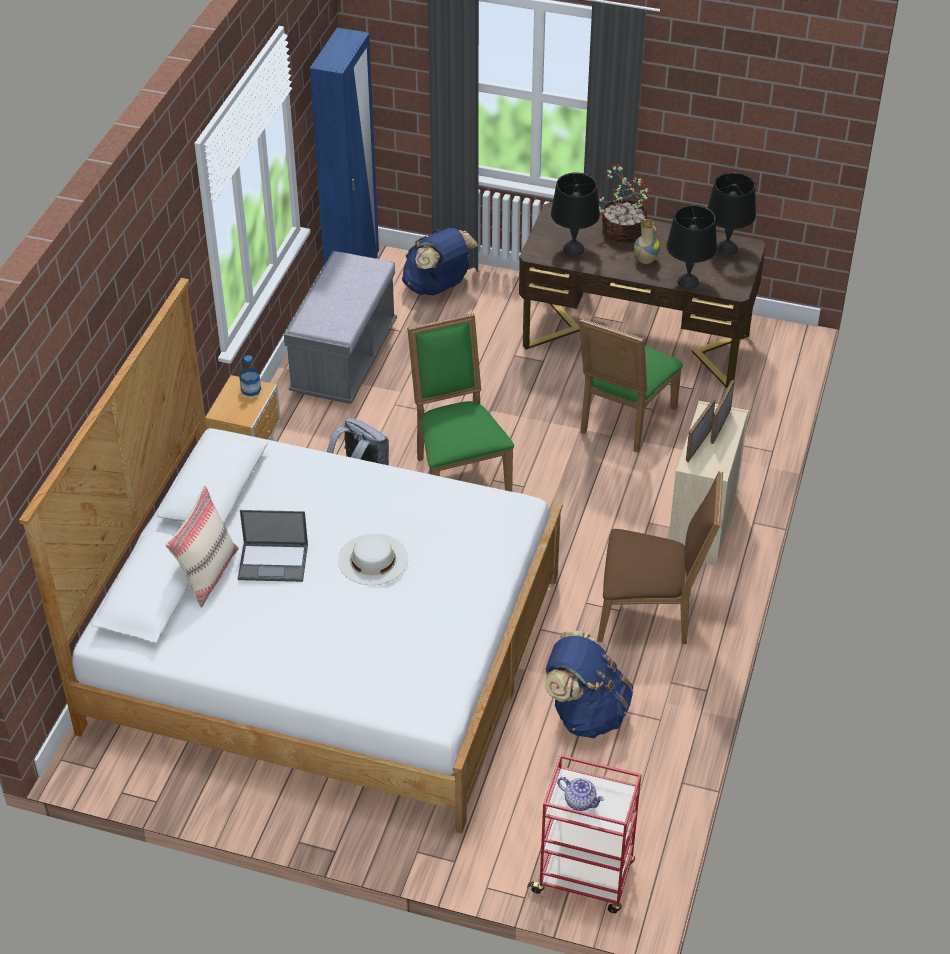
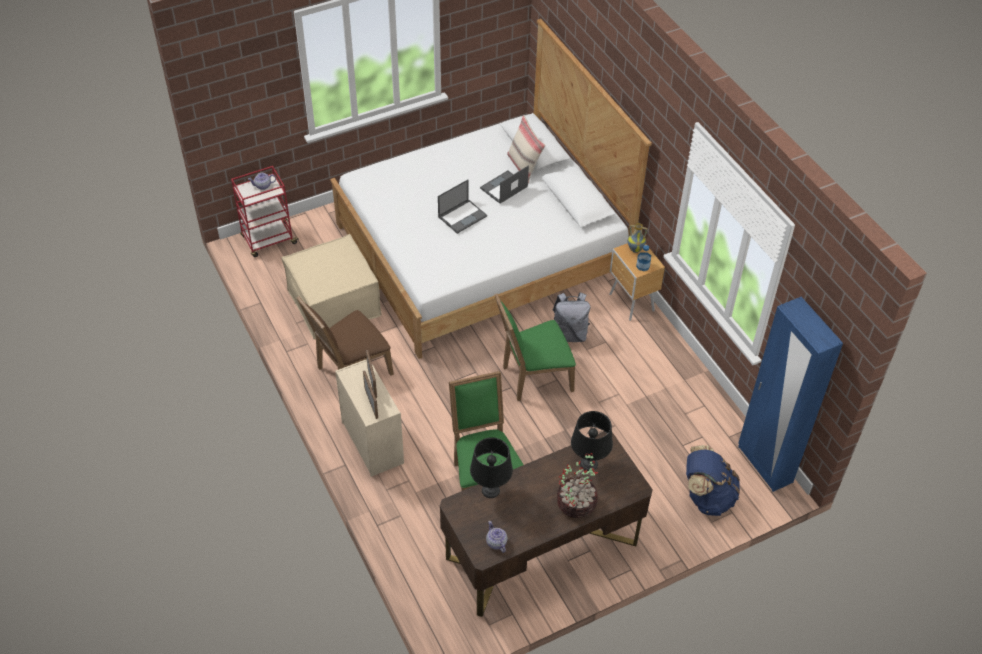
camera: 135 degrees right, 5 degrees up
grey bench [284,251,397,404] -> none
white hat [338,534,408,585] -> laptop [438,180,487,234]
green chair [407,313,514,492] -> green chair turned 135 degrees clockwise [494,294,576,401]
blue backpack [545,631,633,738] -> beige ottoman [281,234,382,339]
vase [634,218,660,264] -> vase moved to [628,223,648,253]
black table lamp [707,172,756,255] -> teapot [486,521,507,553]

